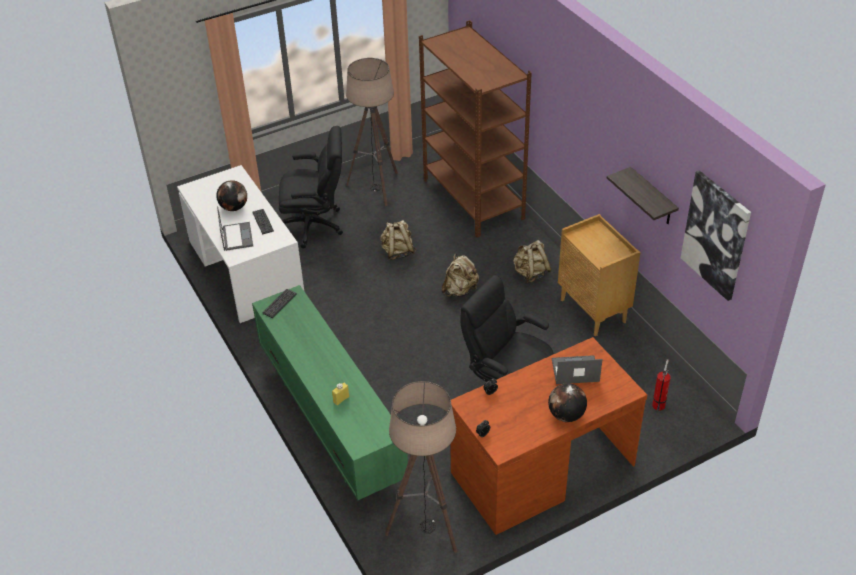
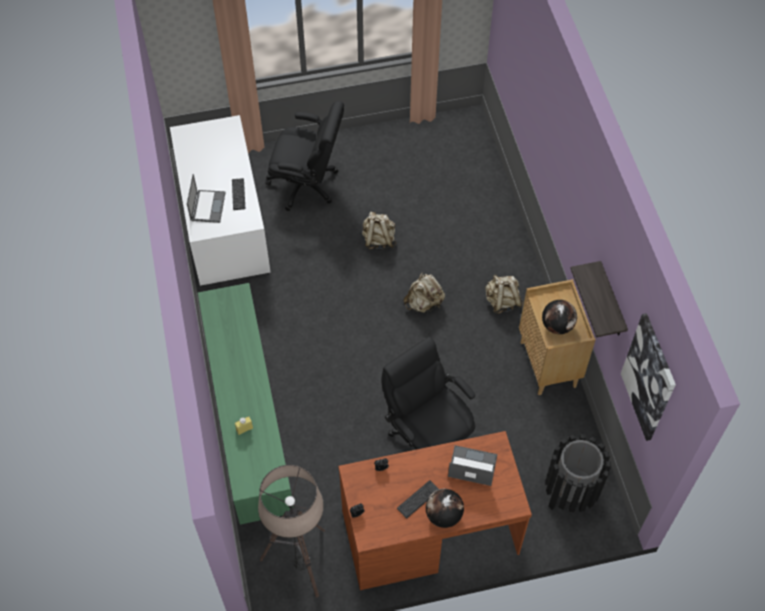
camera: 15 degrees right, 15 degrees up
globe [216,180,247,211] -> globe moved to [542,300,577,334]
keyboard [263,289,297,318] -> keyboard moved to [397,480,439,519]
floor lamp [346,58,398,206] -> none
brown bookcase [419,20,532,237] -> none
fire extinguisher [652,360,670,411] -> black trash can [545,434,611,512]

